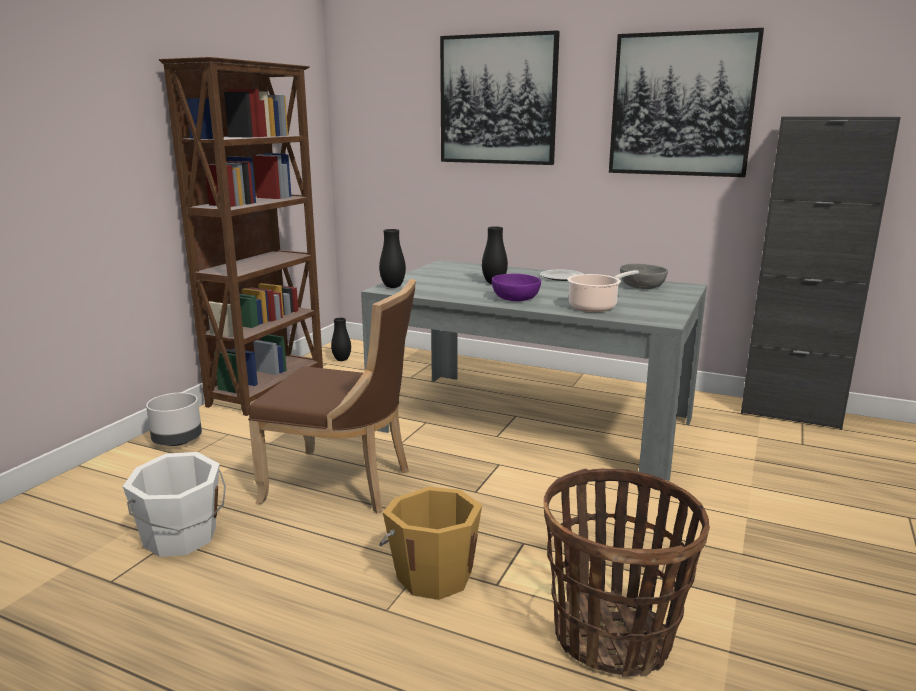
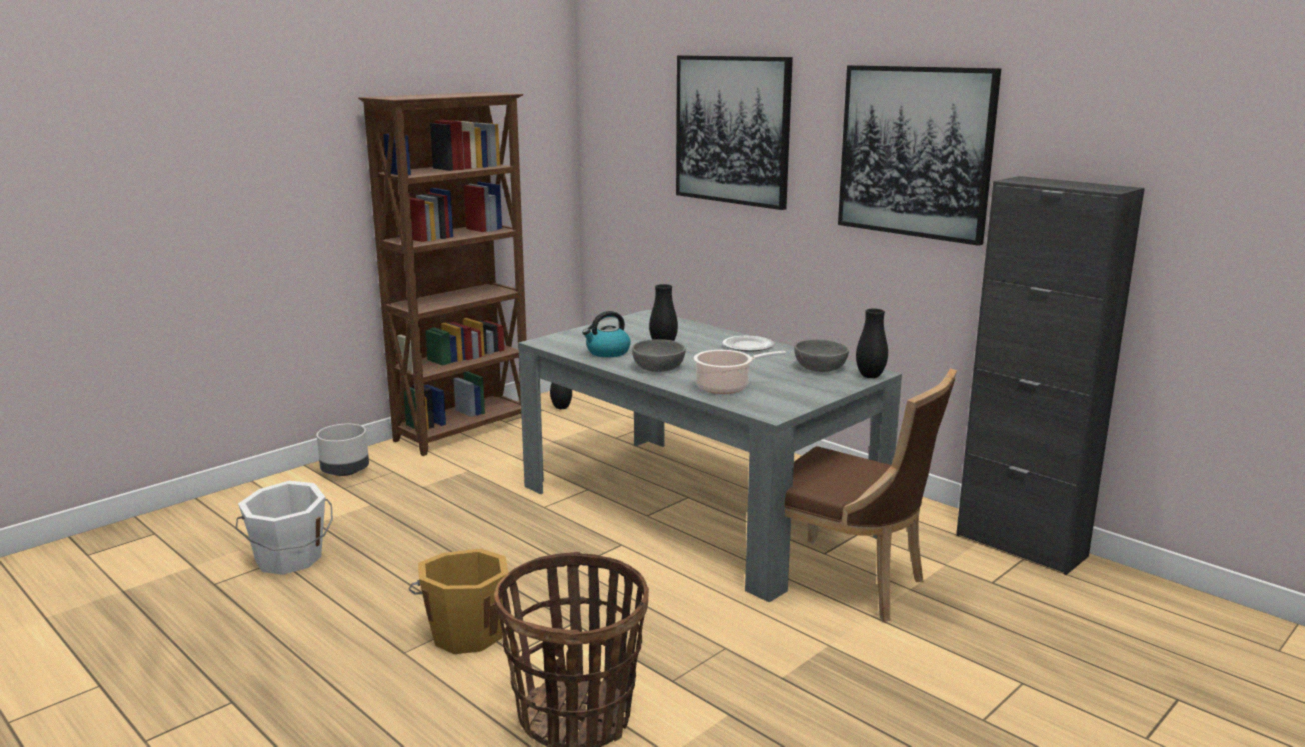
camera: 20 degrees right, 0 degrees up
brown chair [248,279,416,513] -> brown chair moved to [784,368,957,622]
black vase [379,229,406,288] -> black vase moved to [856,309,888,378]
purple bowl [492,274,541,301] -> grey bowl [632,339,686,372]
none -> kettle [582,311,631,357]

